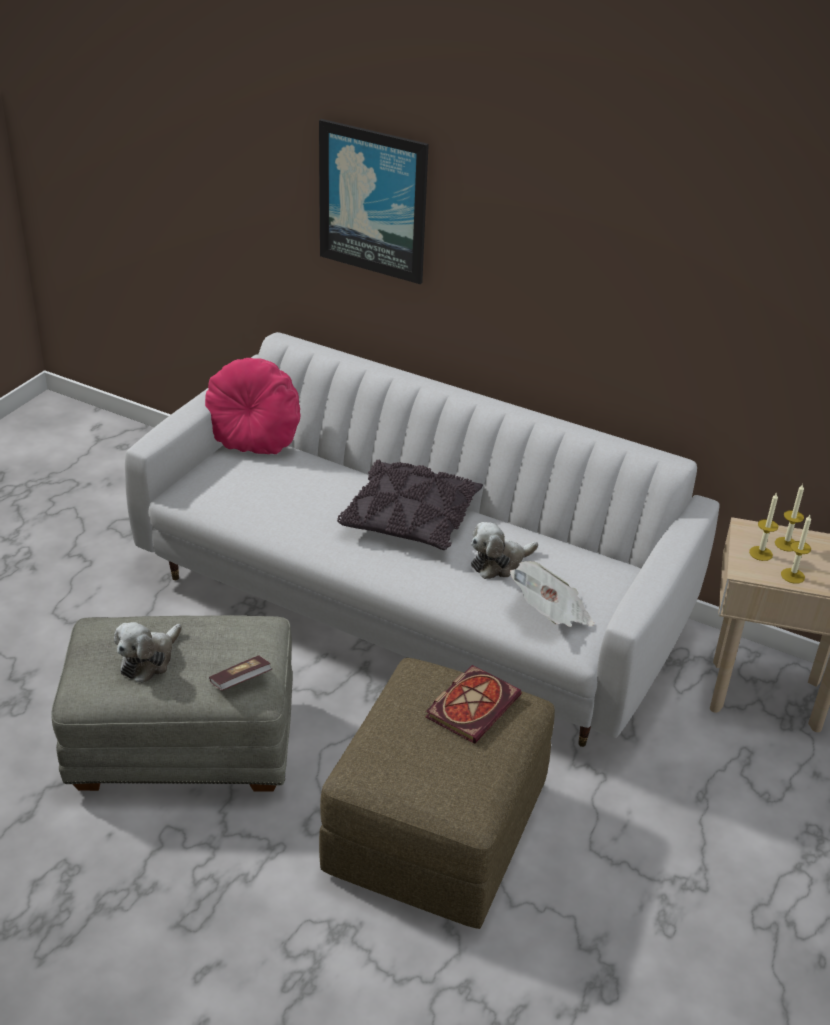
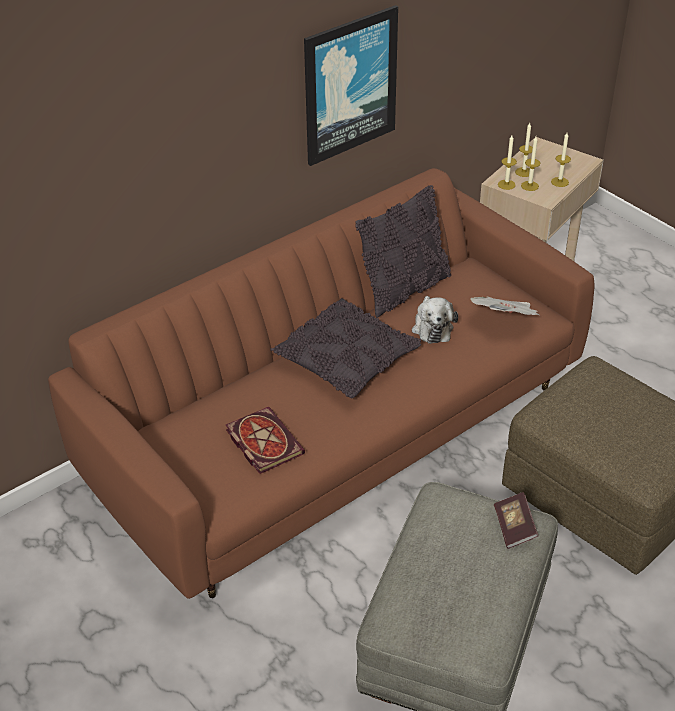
camera: 65 degrees left, 5 degrees up
plush toy [114,622,182,683] -> none
white sofa [125,332,720,747] -> brown sofa [48,168,594,599]
pink pillow [205,358,300,454] -> none
picture [319,119,429,284] -> picture moved to [304,5,398,166]
book [425,665,522,744] -> book moved to [226,407,305,474]
none -> black pillow [355,185,451,318]
none -> candle [498,135,517,190]

